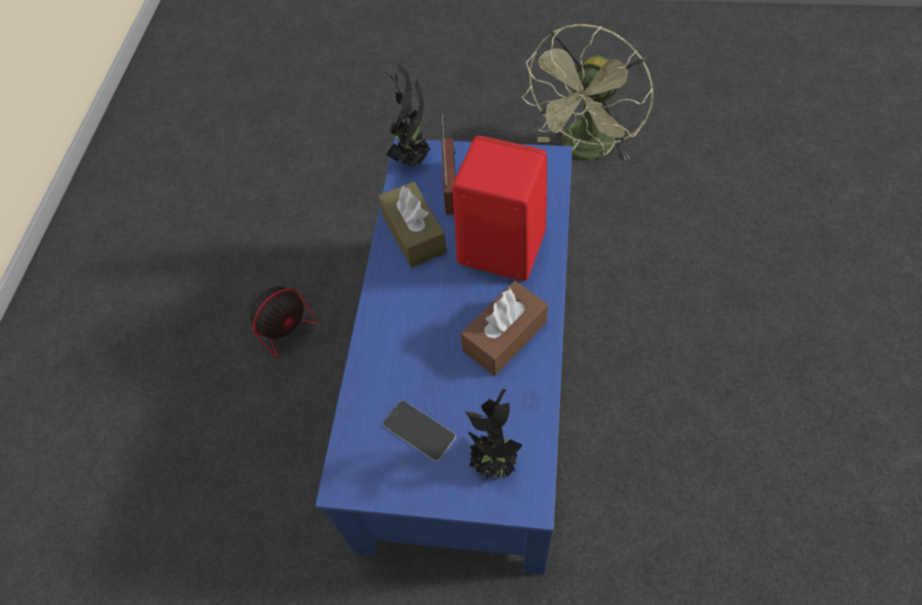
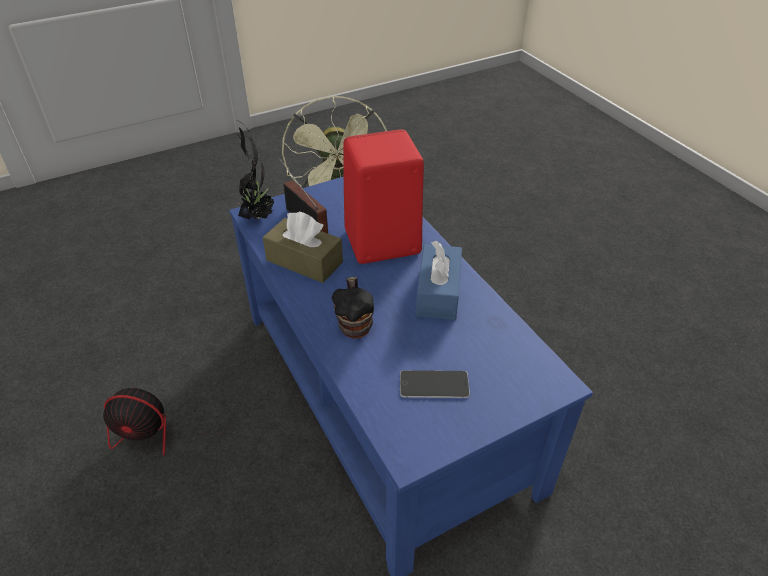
camera: 40 degrees left, 15 degrees down
fan [234,246,329,358] -> fan turned 90 degrees clockwise [103,344,242,455]
brown tissue box [461,281,548,376] -> blue tissue box [416,241,462,320]
potted plant [465,388,522,480] -> none
none -> mug [332,276,374,339]

